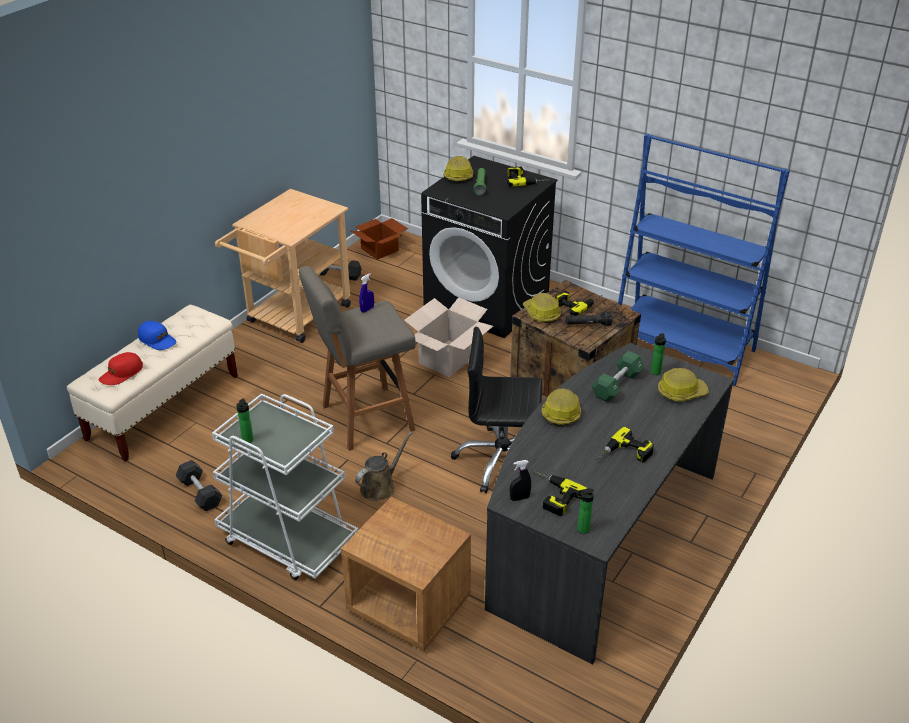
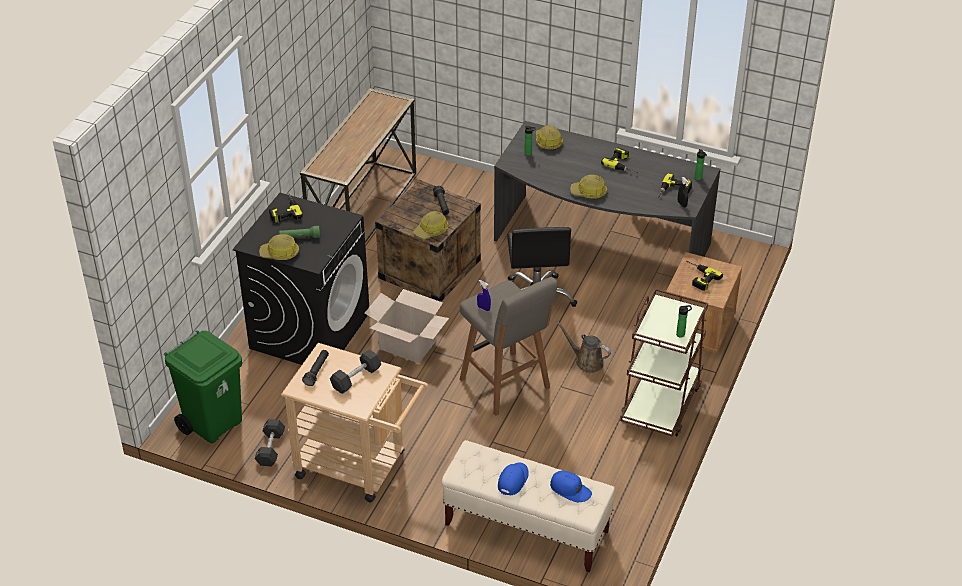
camera: 100 degrees left, 5 degrees up
red cap [99,352,143,385] -> blue cap [550,471,592,502]
black dumbbell [176,460,222,511] -> black dumbbell moved to [330,349,381,394]
white cart [212,393,358,580] -> brown cart [620,289,708,437]
cardboard box [351,218,408,260] -> green trash can [164,330,242,443]
power drill [555,291,603,316] -> power drill moved to [686,261,723,291]
green dumbbell [592,351,645,402] -> none
blue bookcase [618,133,790,386] -> console table [300,88,416,243]
none -> black flashlight [302,350,329,386]

